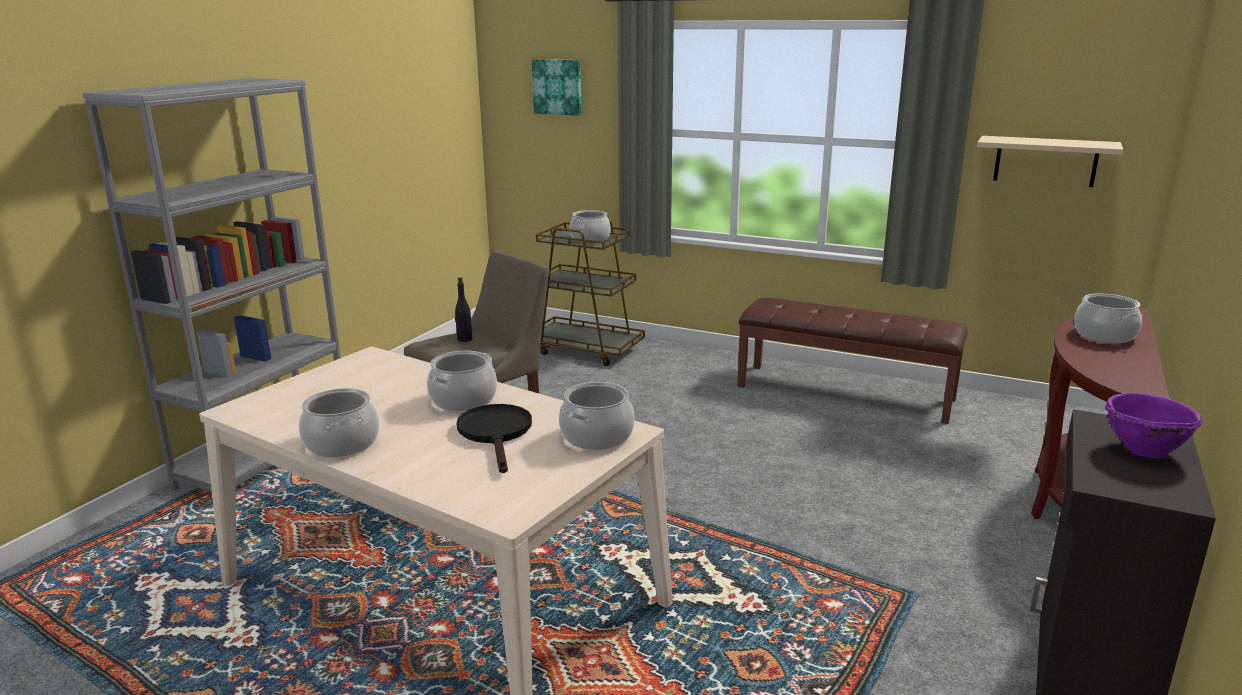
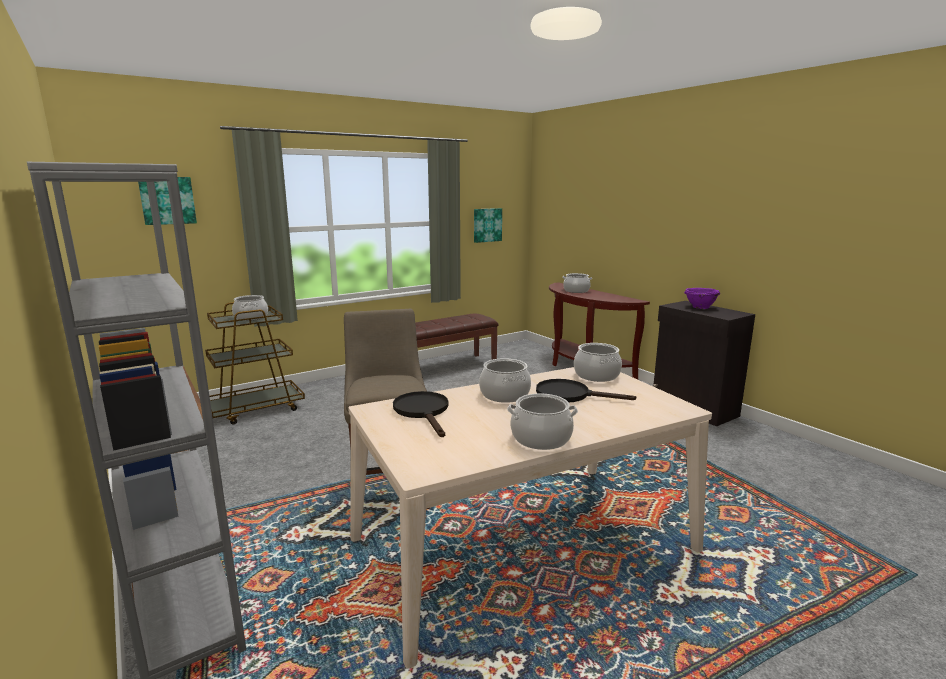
camera: 60 degrees left, 5 degrees down
black bottle [455,277,472,342] -> none
beige shelf [977,136,1123,187] -> picture [474,208,502,243]
none -> black frying pan [393,391,449,437]

